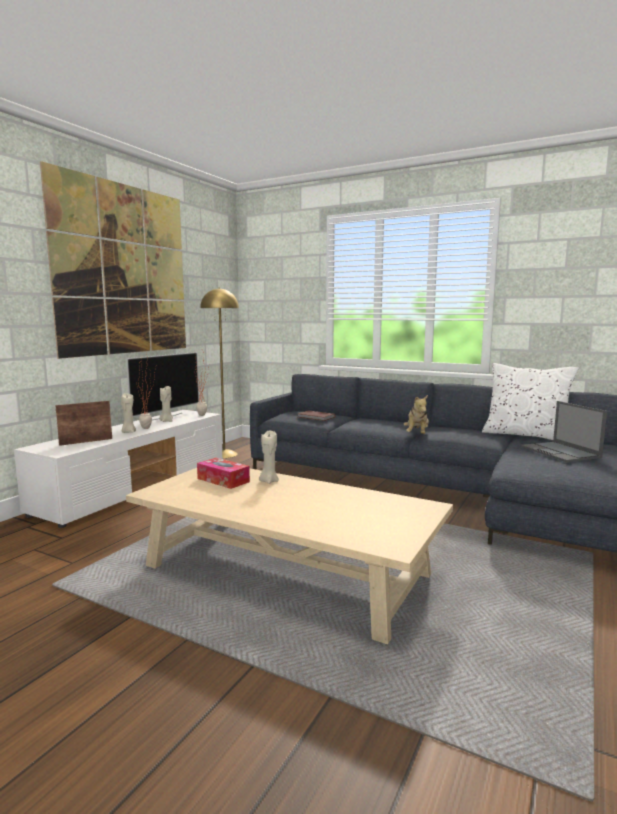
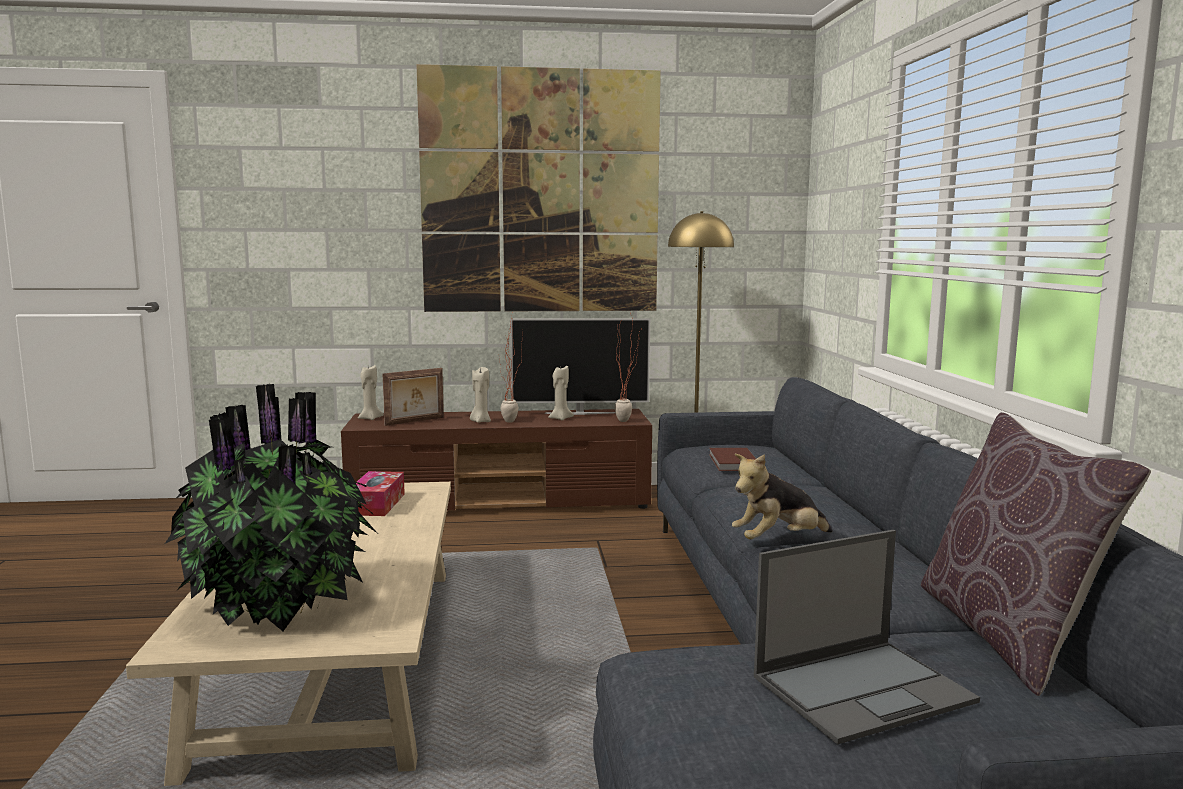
camera: 55 degrees right, 0 degrees up
white tv stand [14,410,222,528] -> brown tv stand [341,409,652,510]
picture frame [55,401,112,446] -> picture frame turned 120 degrees clockwise [383,368,444,426]
beige candle [259,431,279,484] -> beige candle moved to [358,365,384,420]
white pillow [482,363,579,440] -> brown pillow [921,412,1151,696]
laptop [521,401,607,462] -> laptop turned 150 degrees counterclockwise [754,530,980,745]
none -> potted plant [165,384,377,631]

